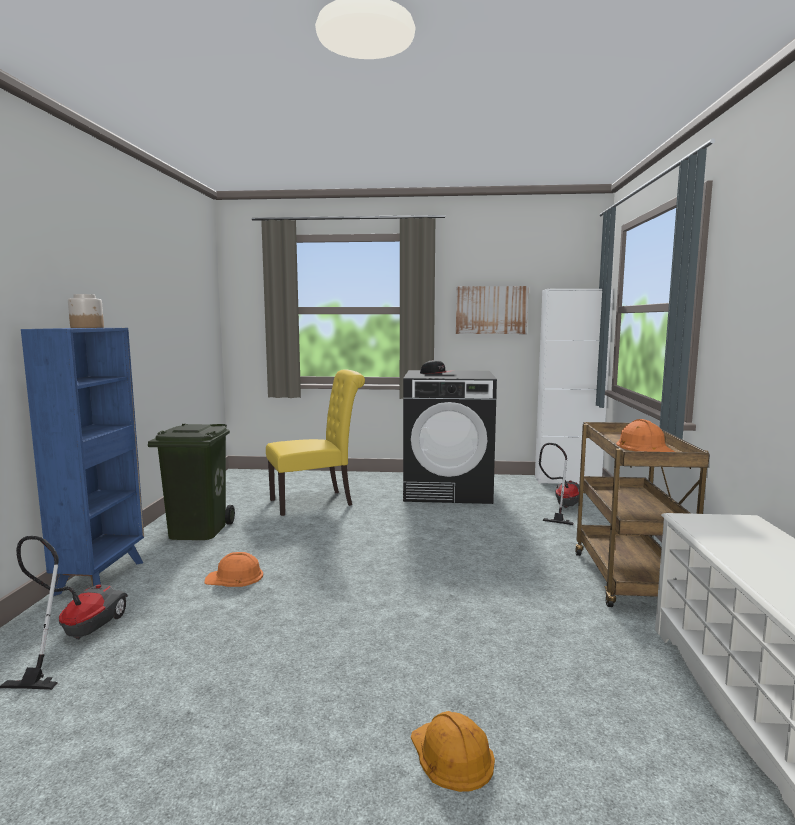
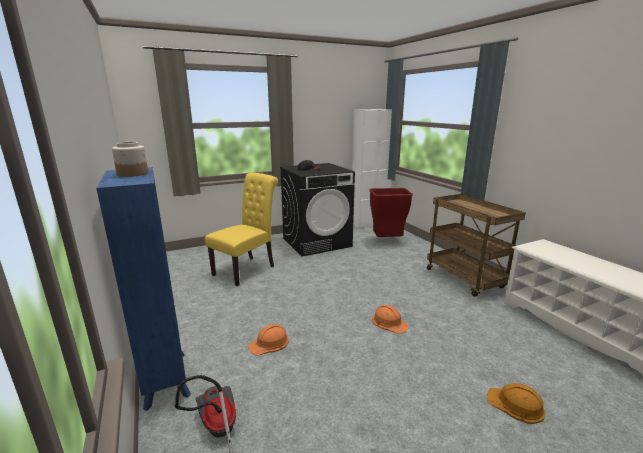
camera: 30 degrees left, 10 degrees up
green trash can [148,424,235,540] -> none
picture [456,286,529,334] -> none
vacuum cleaner [539,443,579,525] -> red trash can [369,188,413,237]
orange hard hat [616,419,675,452] -> orange hard hat moved to [372,305,409,334]

